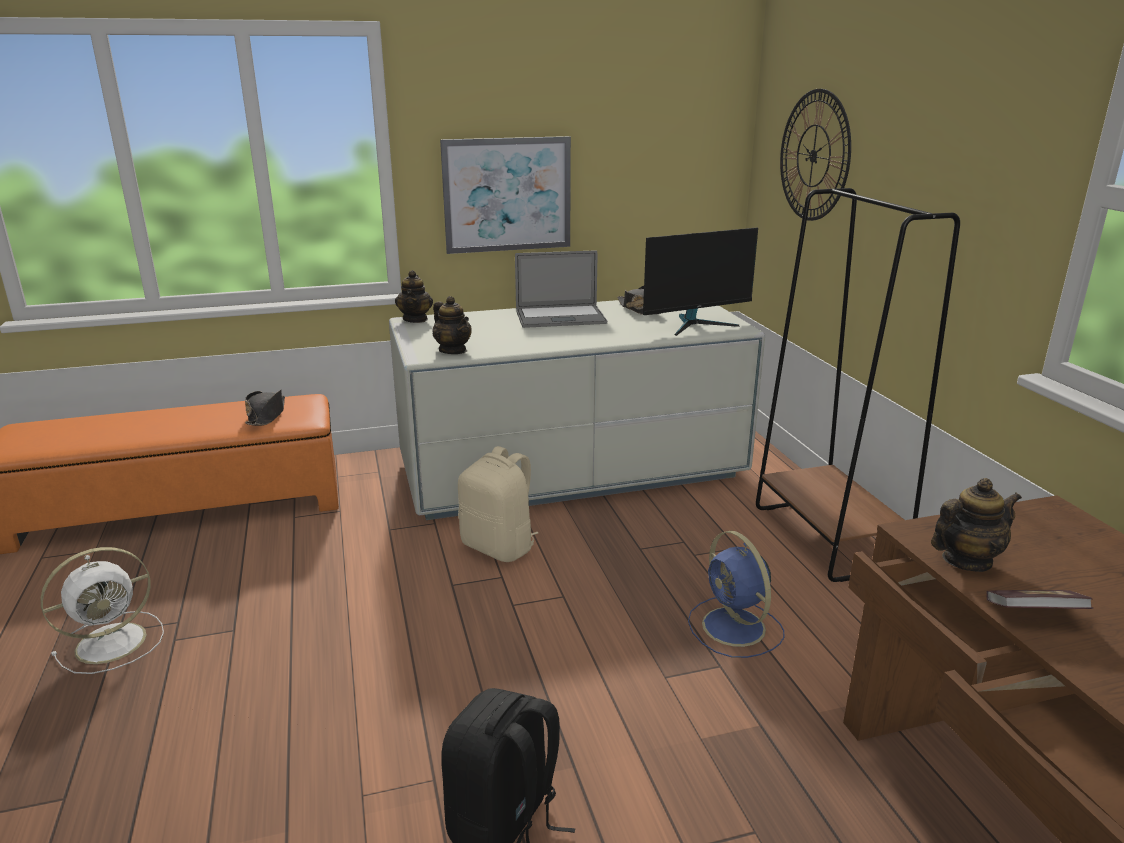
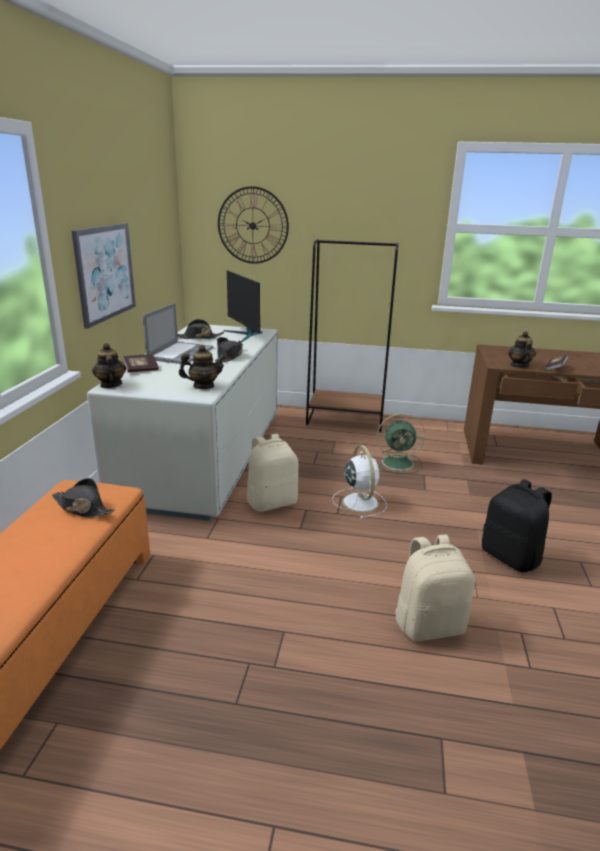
camera: 65 degrees left, 0 degrees up
white fan [40,547,164,674] -> white fan moved to [332,445,387,519]
teapot [395,270,433,323] -> teapot turned 135 degrees counterclockwise [92,343,126,388]
monitor [643,228,758,336] -> monitor turned 150 degrees clockwise [223,271,262,342]
blue fan [688,531,785,658] -> green fan [373,413,425,474]
none -> book [122,354,159,373]
none -> black hat [215,337,243,362]
none -> beige backpack [395,534,475,641]

